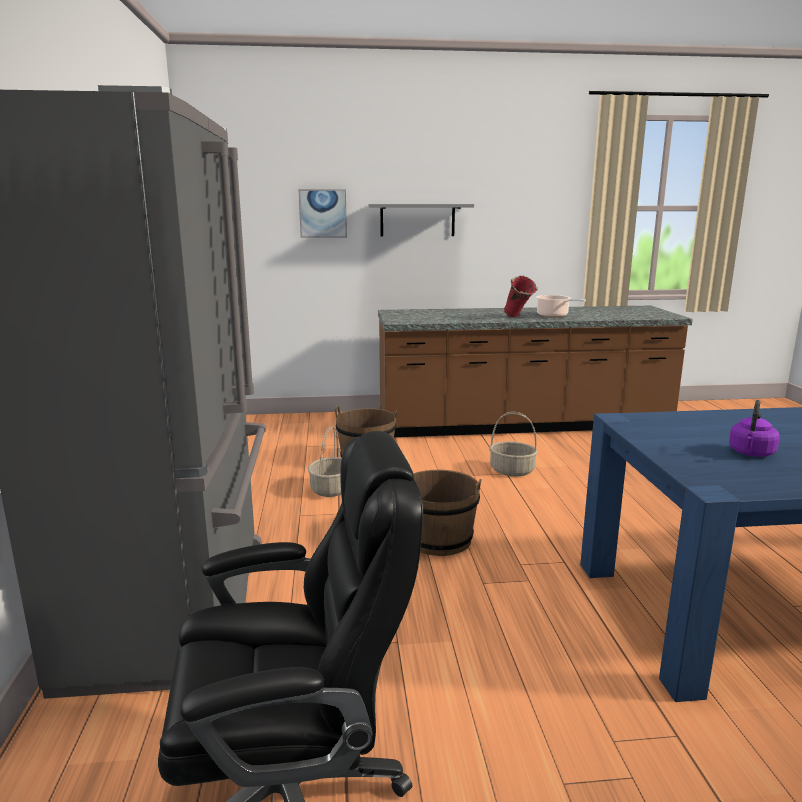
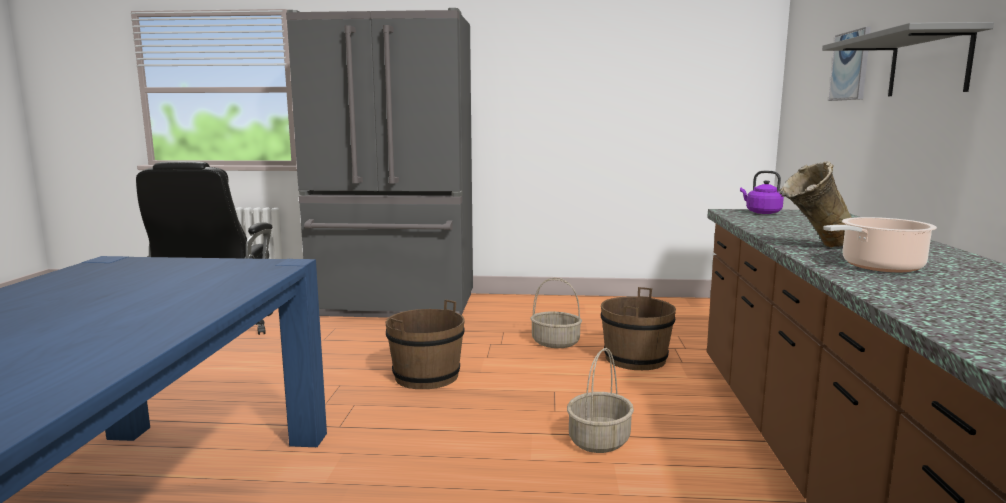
camera: 100 degrees right, 5 degrees down
red vase [504,275,538,317] -> beige vase [779,161,852,248]
purple kettle [729,400,780,457] -> purple kettle moved to [740,171,784,214]

